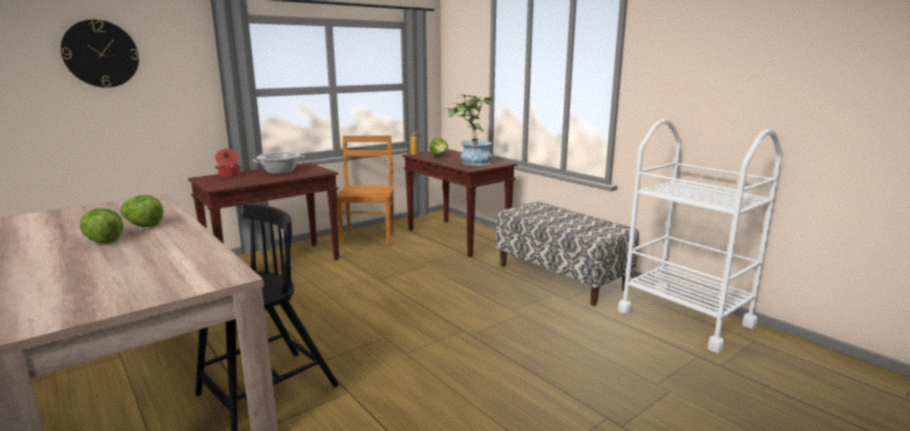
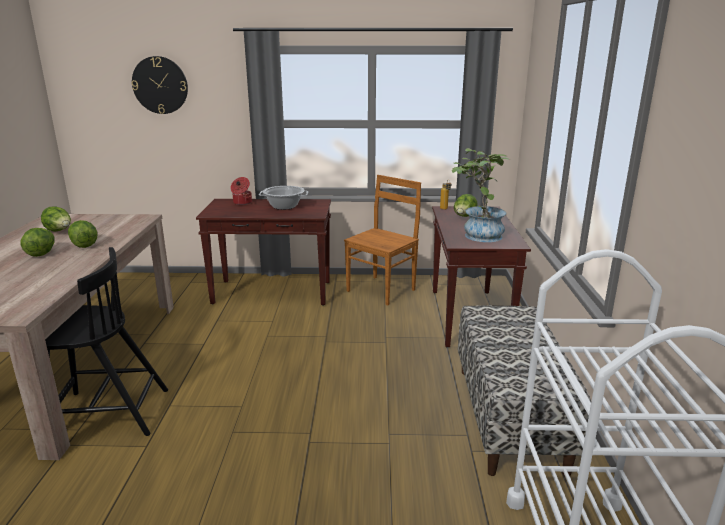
camera: 40 degrees right, 5 degrees up
none -> lettuce [41,206,71,231]

